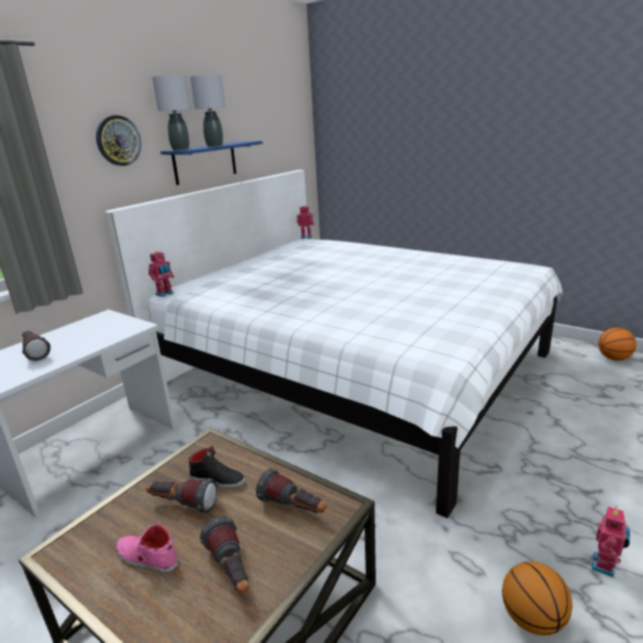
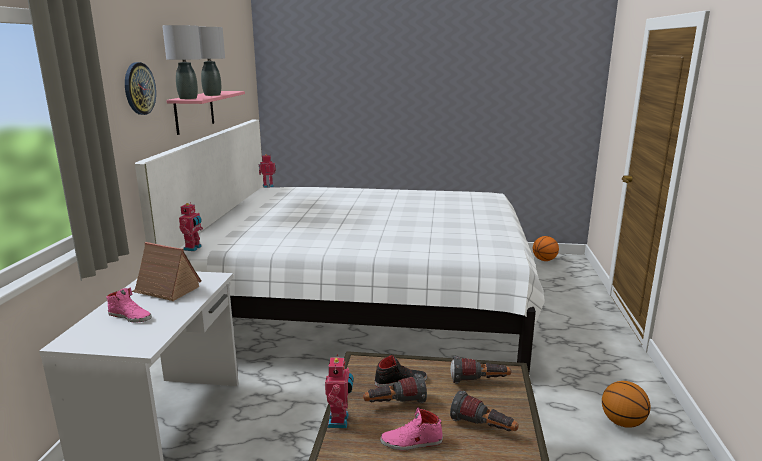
camera: 30 degrees left, 5 degrees down
flashlight [22,331,51,361] -> pink shoe [106,288,152,322]
blue shelf [160,141,263,185] -> pink shelf [166,91,245,135]
toy robot [592,506,630,578] -> toy robot moved to [325,355,354,428]
none -> toy house [132,242,202,301]

